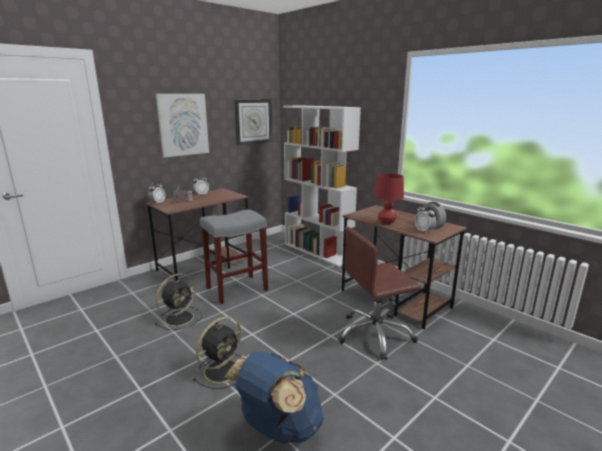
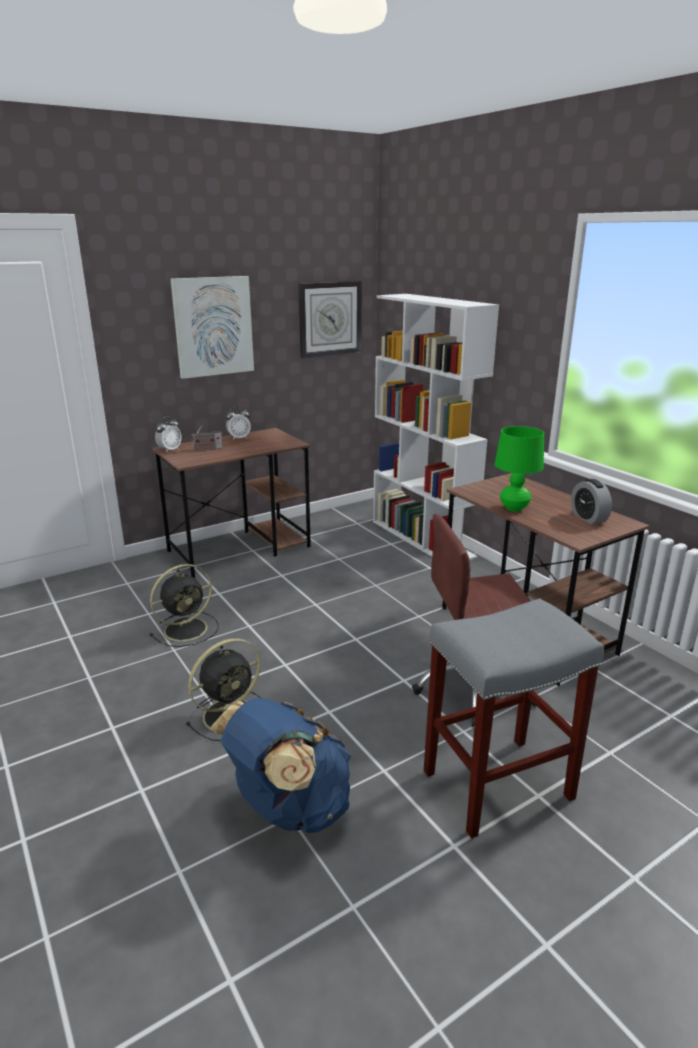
camera: 10 degrees right, 5 degrees up
grey stool [200,209,268,304] -> grey stool moved to [424,598,604,839]
red table lamp [374,173,404,225] -> green table lamp [494,426,544,511]
alarm clock [415,204,437,234] -> none

